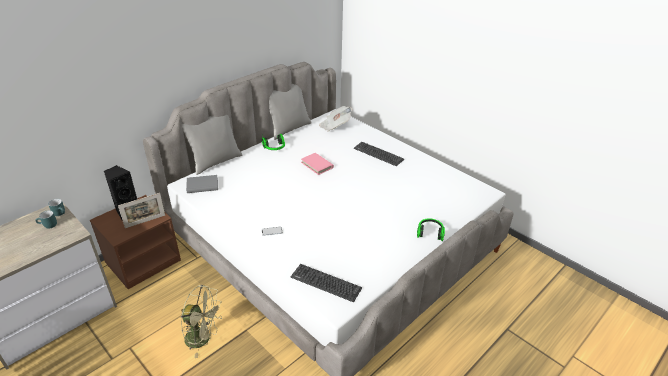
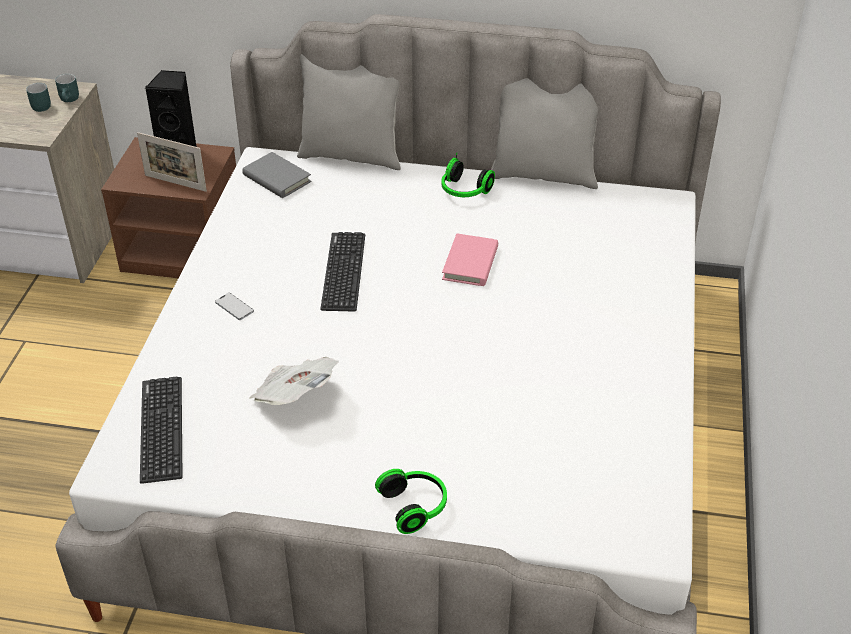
camera: 55 degrees right, 5 degrees up
green fan [181,285,222,358] -> none
newspaper [319,106,353,132] -> newspaper moved to [250,357,339,405]
keyboard [354,142,404,166] -> keyboard moved to [320,232,365,312]

